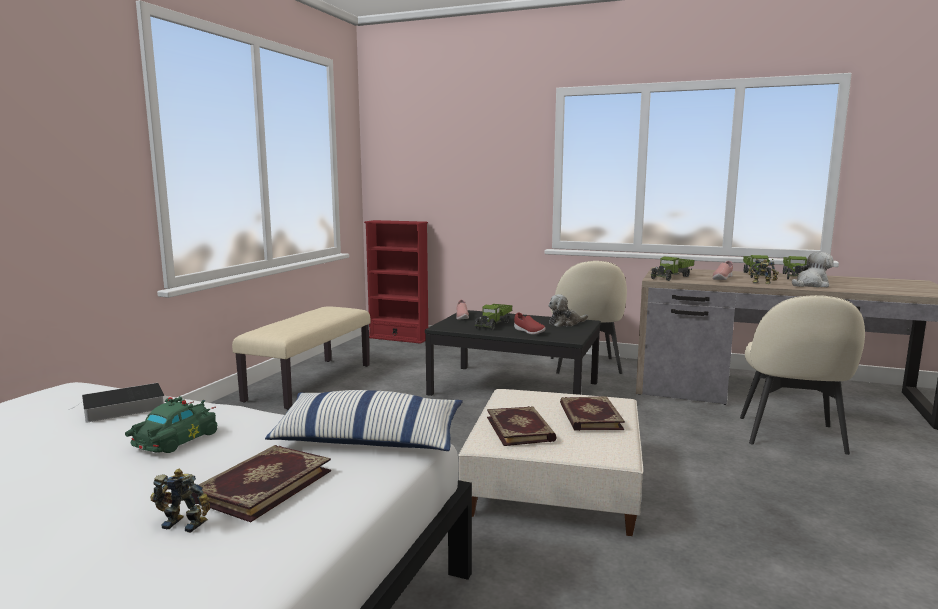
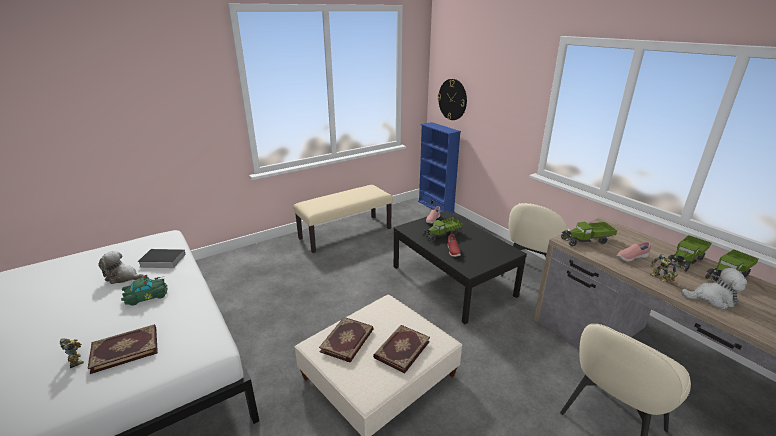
camera: 35 degrees right, 15 degrees up
pillow [265,390,463,451] -> none
red bookcase [364,220,428,344] -> blue bookcase [418,122,461,213]
plush toy [549,294,588,327] -> plush toy moved to [98,251,144,284]
none -> wall clock [438,79,467,120]

